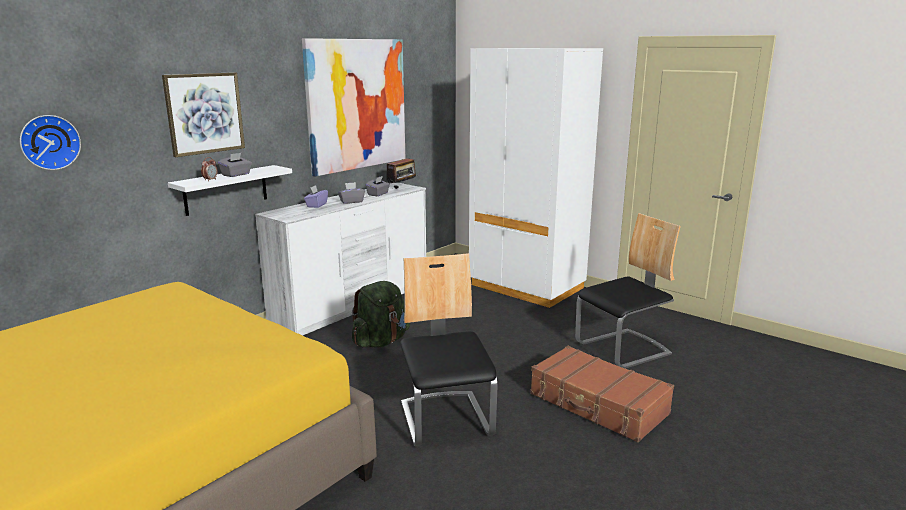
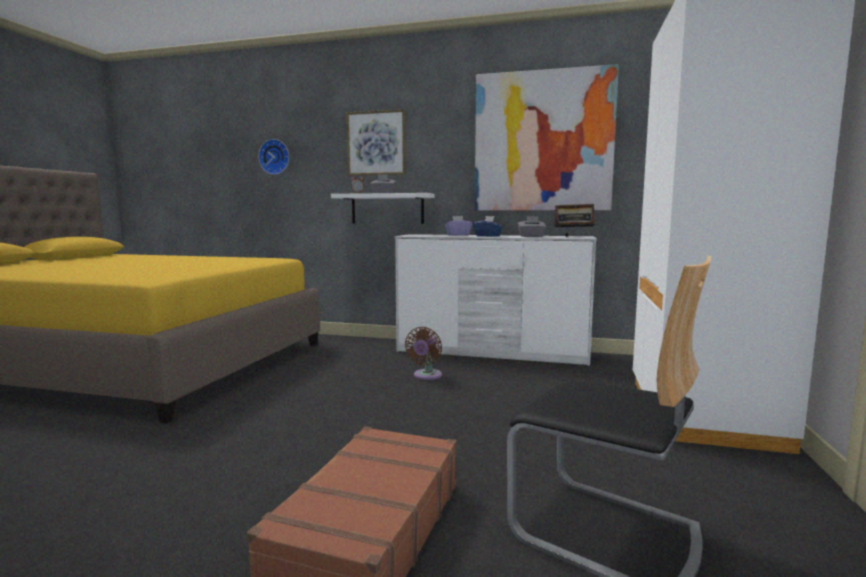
camera: 65 degrees right, 10 degrees down
grey tissue box [338,182,365,204] -> blue tissue box [473,216,503,237]
green backpack [352,281,410,347] -> brown fan [405,327,442,380]
chair [400,253,497,446] -> none

